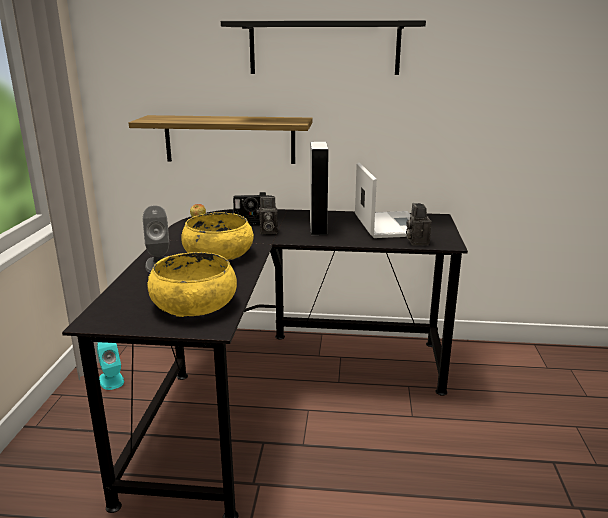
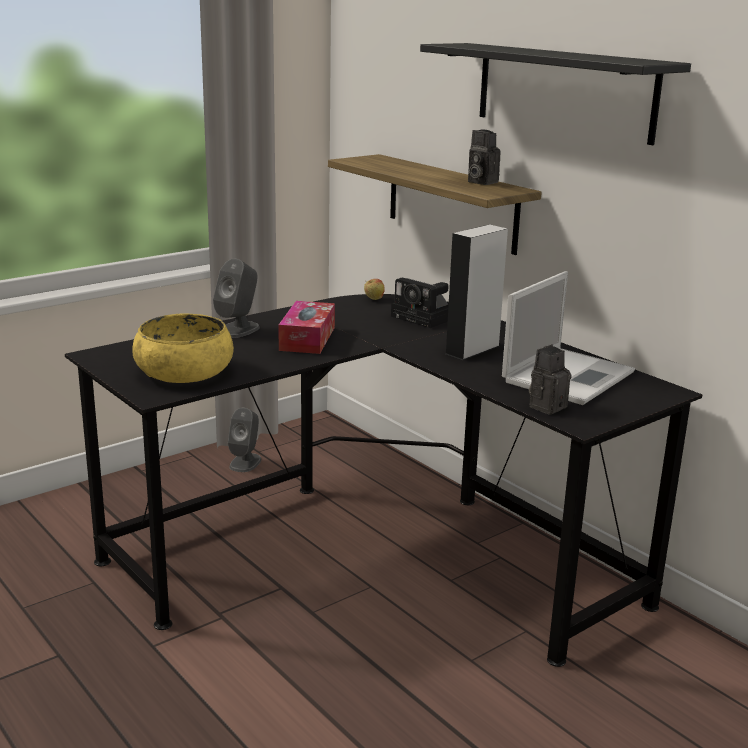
camera: 45 degrees right, 0 degrees up
turquoise speaker [97,342,124,390] -> grey speaker [228,408,261,472]
yellow bowl [181,212,254,260] -> tissue box [278,301,335,354]
camera [256,195,278,234] -> camera moved to [468,130,501,185]

